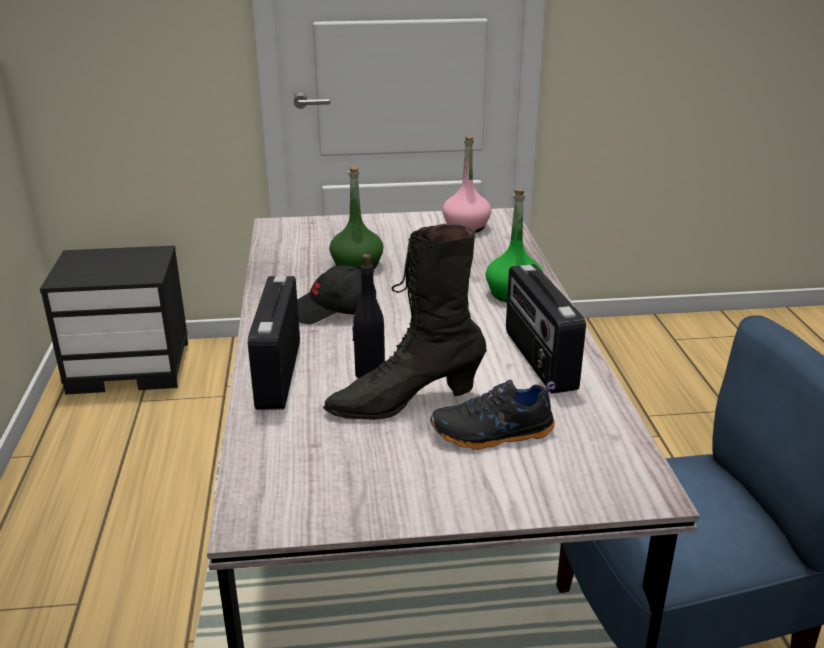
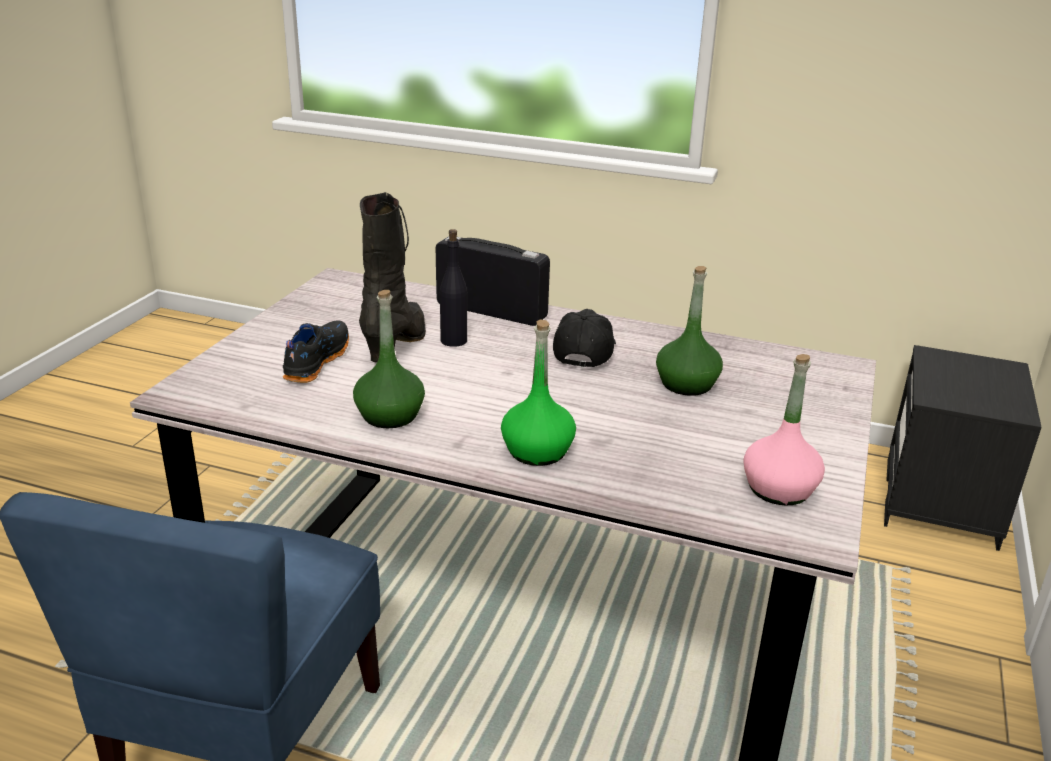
camera: 115 degrees right, 0 degrees up
radio [506,264,586,394] -> green bottle [353,290,425,428]

